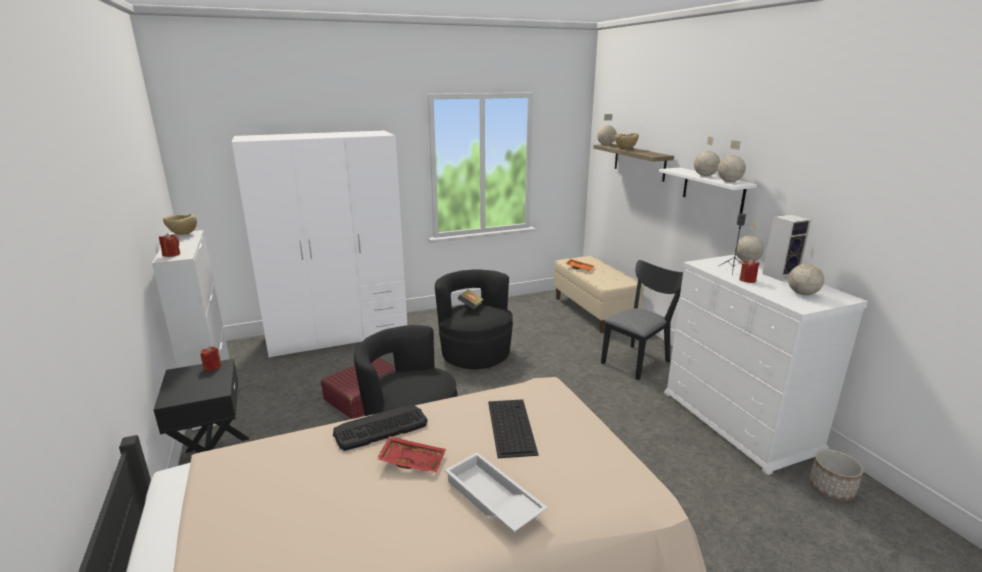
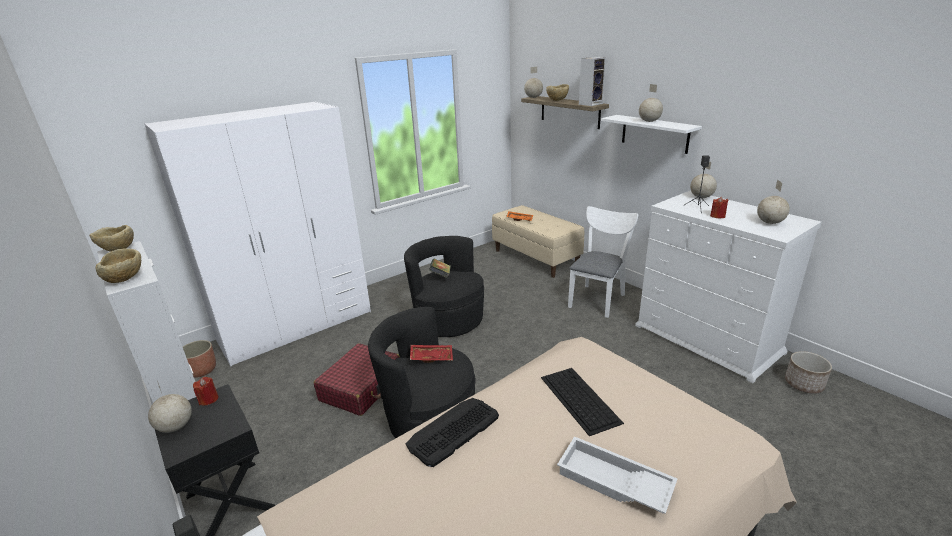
camera: 15 degrees left, 5 degrees up
red candle [159,233,180,257] -> beige bowl [96,248,141,283]
red tray [377,436,446,474] -> red tray moved to [410,345,453,363]
black chair [601,260,683,380] -> white chair [568,206,638,318]
globe [717,140,746,182] -> globe moved to [148,381,192,433]
speaker [762,214,811,281] -> speaker moved to [579,57,606,106]
none -> planter [183,340,216,378]

